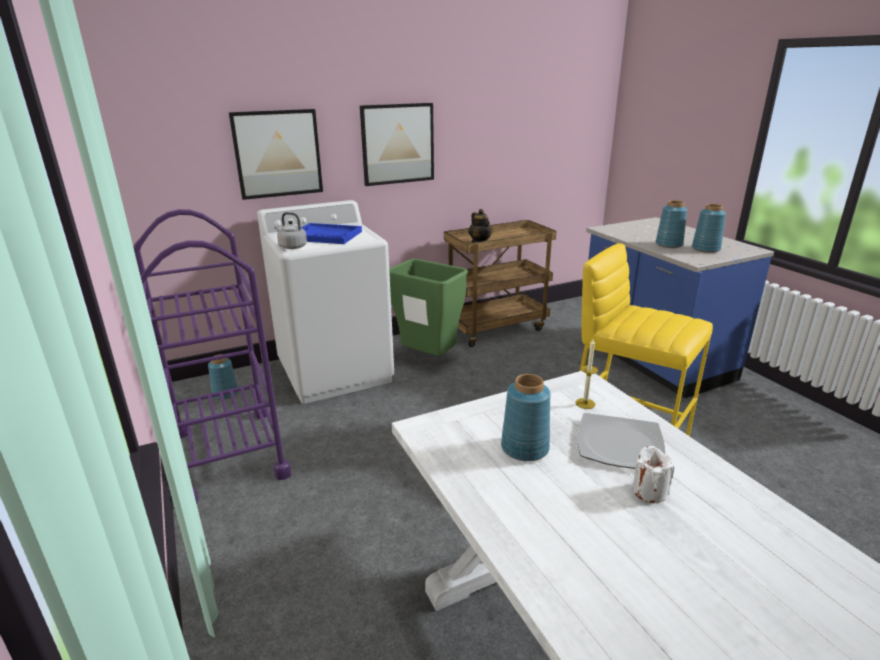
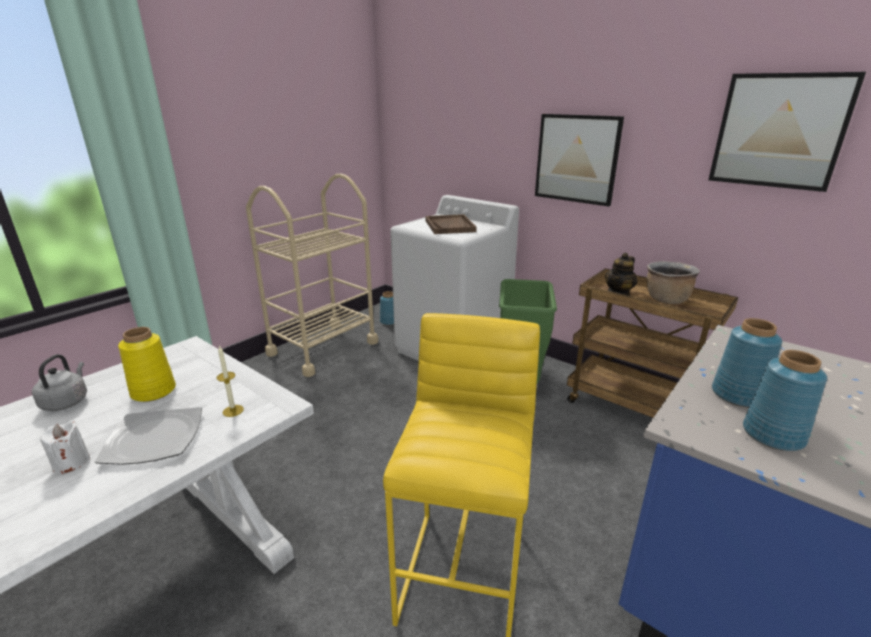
camera: 65 degrees right, 0 degrees up
purple cart [133,209,291,504] -> beige cart [246,174,378,377]
picture [229,109,323,200] -> picture moved to [709,72,866,192]
grey kettle [275,212,307,249] -> grey kettle moved to [32,354,87,411]
blue tray [301,223,362,244] -> brown tray [425,214,477,234]
blue vase [501,374,551,461] -> yellow vase [118,327,176,402]
none -> brown cooking pot [647,261,700,304]

